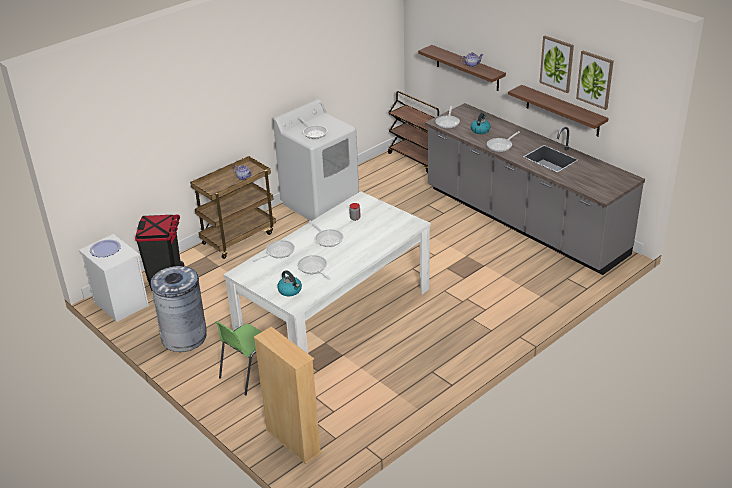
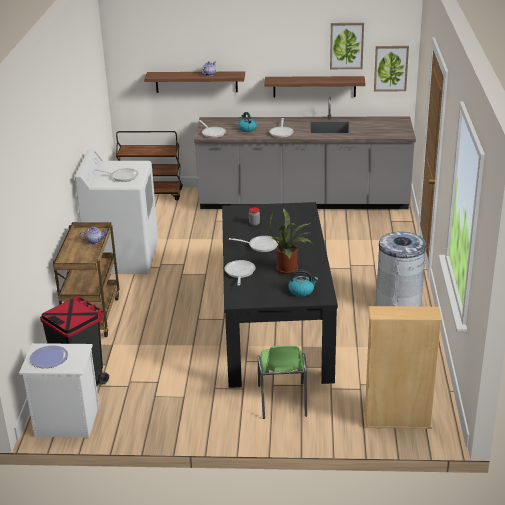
camera: 45 degrees left, 5 degrees down
grey trash can [150,266,207,352] -> grey trash can moved to [376,232,426,307]
white dining table [223,191,431,353] -> black dining table [222,202,338,388]
frying pan [298,255,330,280] -> potted plant [269,208,312,274]
picture [539,36,574,93] -> picture moved to [374,46,409,92]

